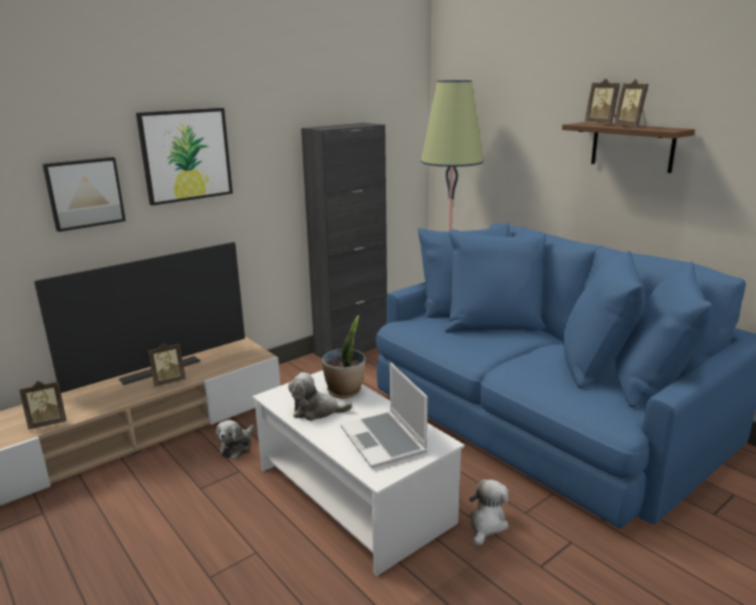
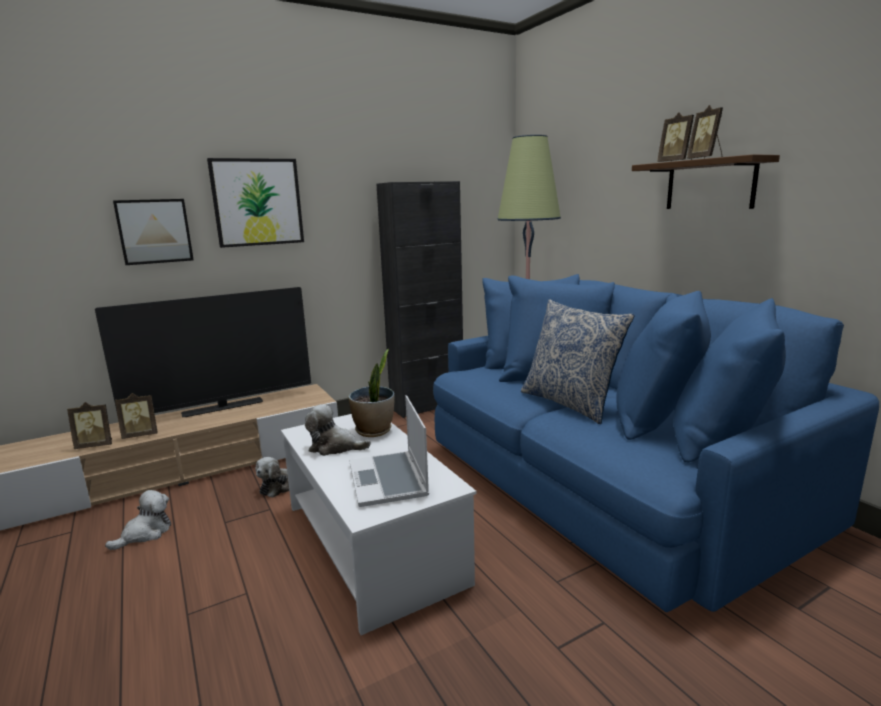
camera: 10 degrees right, 5 degrees down
picture frame [148,343,186,387] -> picture frame moved to [115,393,158,439]
plush toy [469,479,509,546] -> plush toy moved to [105,490,171,550]
none -> pillow [521,299,635,424]

